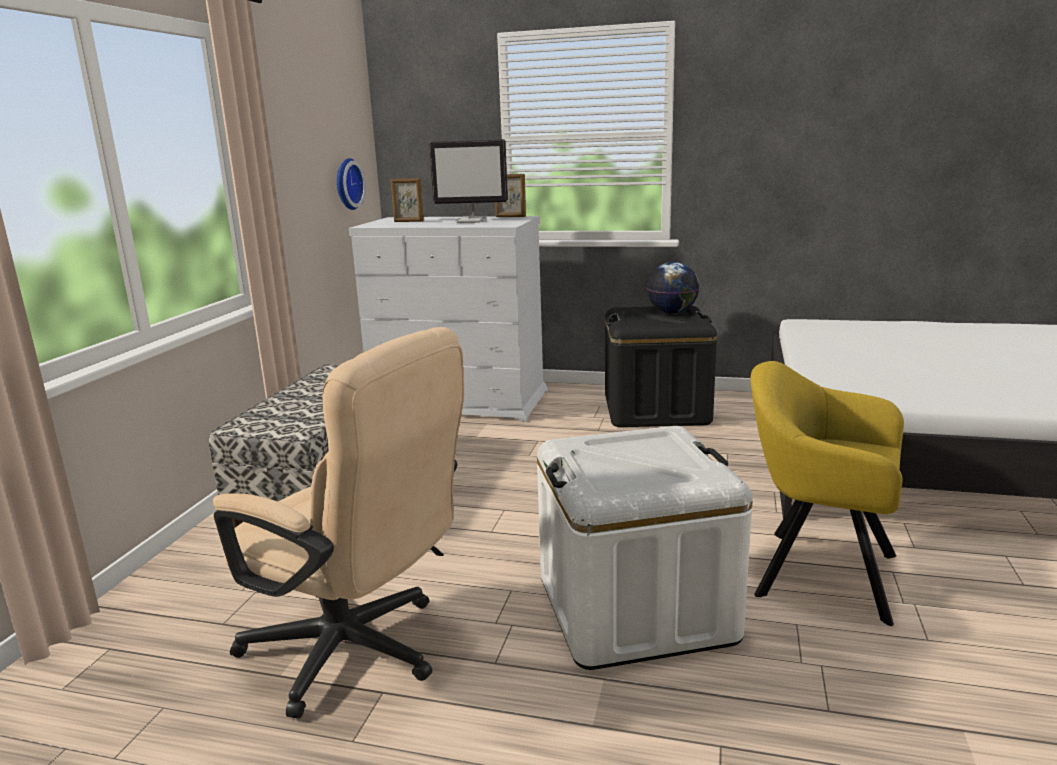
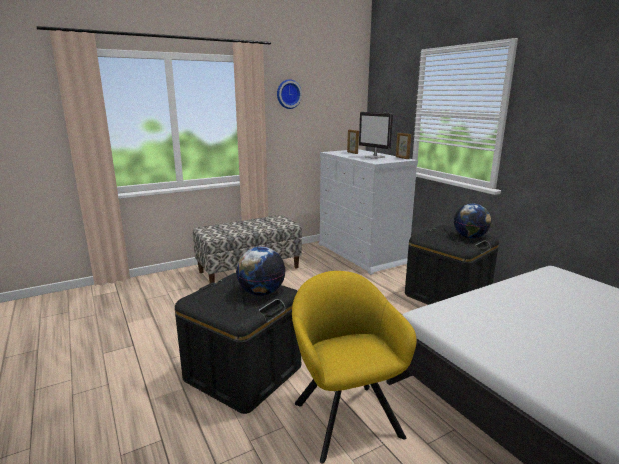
camera: 45 degrees right, 0 degrees up
beige office chair [213,327,464,719] -> none
wall clock [337,158,366,210] -> wall clock moved to [277,79,302,109]
white storage box [537,426,753,670] -> black storage box [175,273,301,414]
none -> globe [236,247,286,296]

